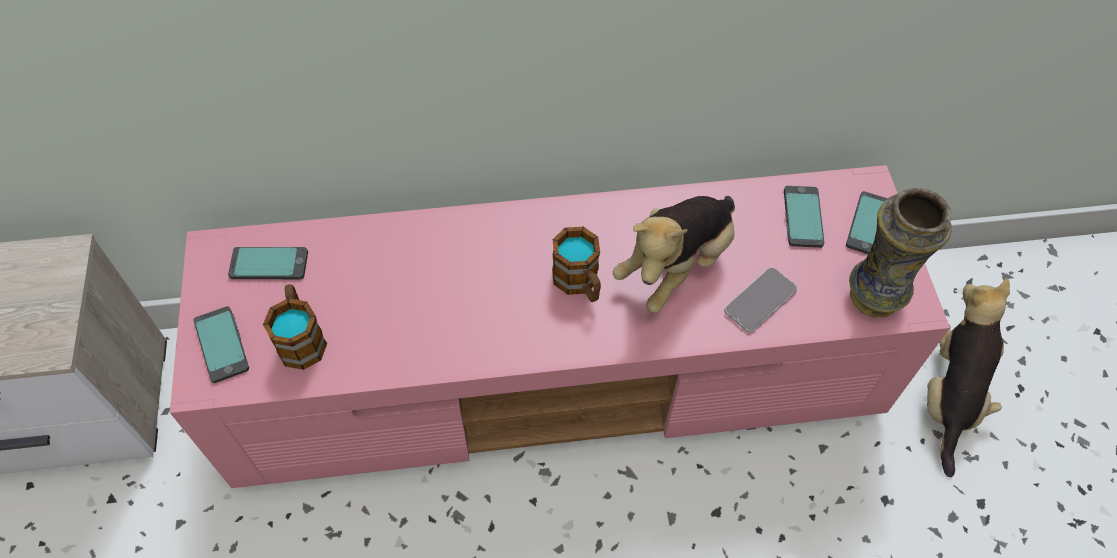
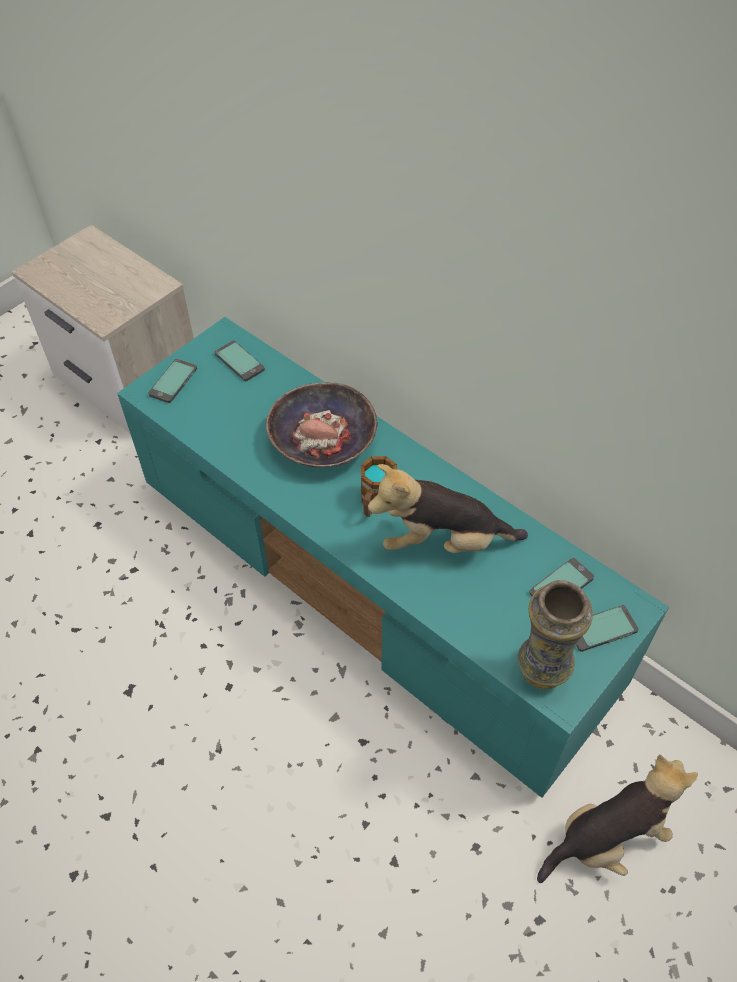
camera: 50 degrees right, 5 degrees down
pink tv stand [170,165,950,488] -> turquoise tv stand [117,317,669,798]
mug [263,284,327,370] -> none
phone [724,267,797,333] -> none
none -> bowl [266,382,378,468]

